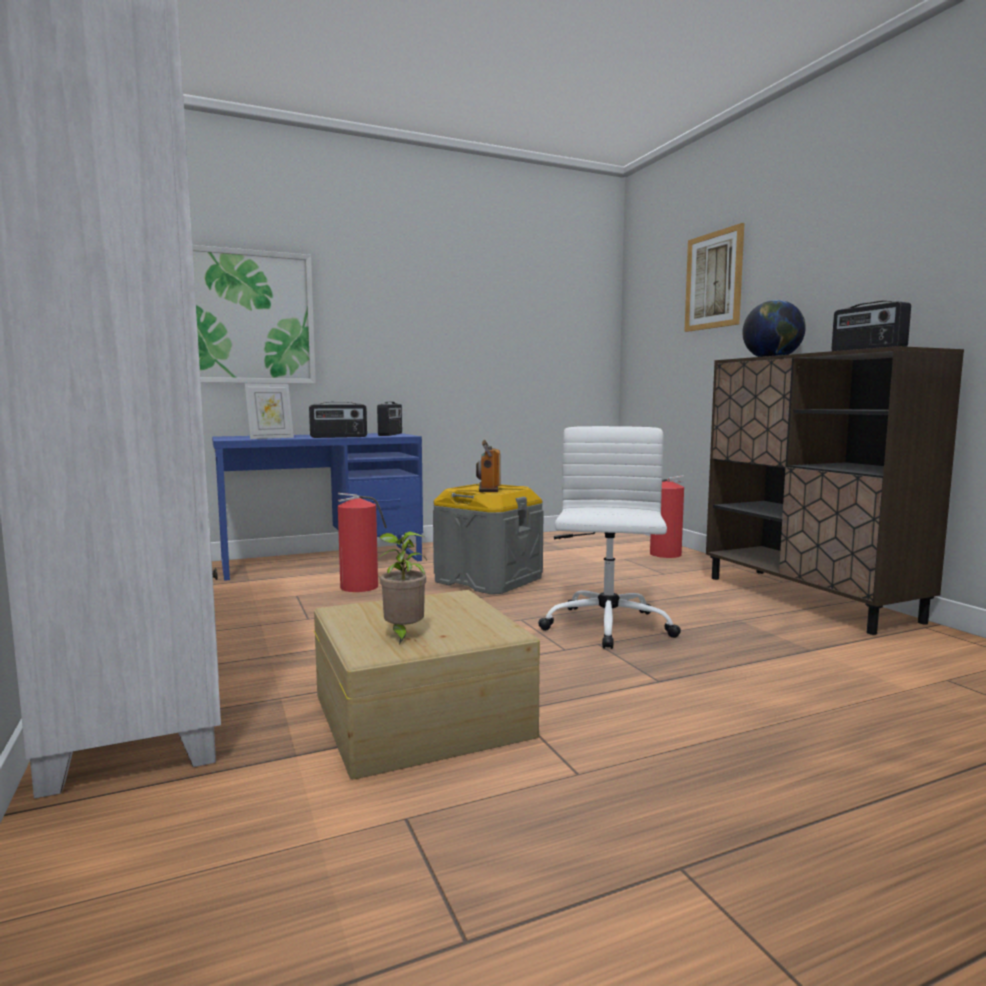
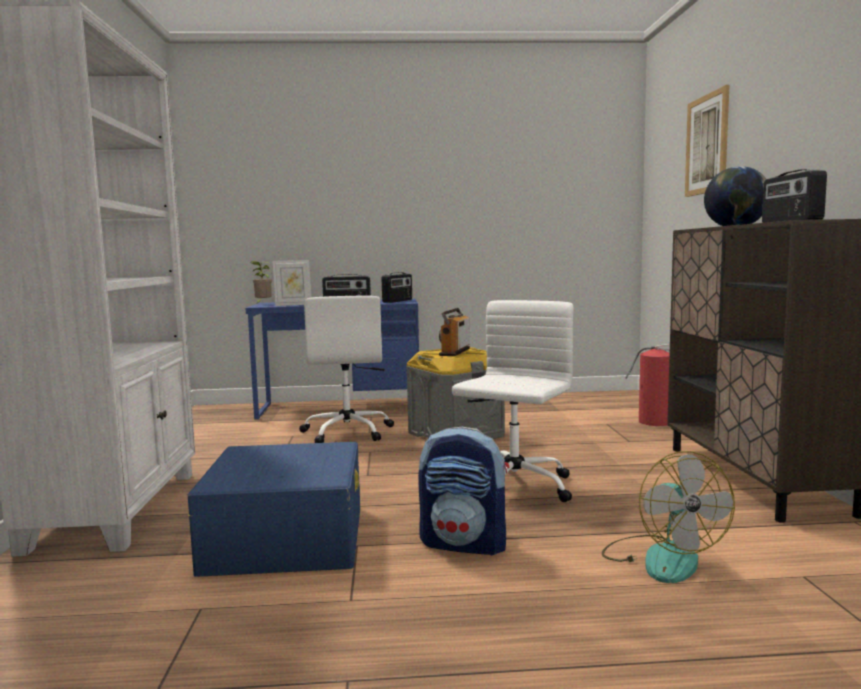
camera: 20 degrees right, 0 degrees up
picture [192,245,316,384] -> none
beige storage box [314,590,540,779] -> blue storage box [188,442,360,577]
fire extinguisher [338,493,387,592] -> white office chair [299,295,394,443]
potted plant [378,531,427,645] -> potted plant moved to [250,261,272,303]
none -> backpack [418,427,509,556]
none -> fan [602,451,735,583]

